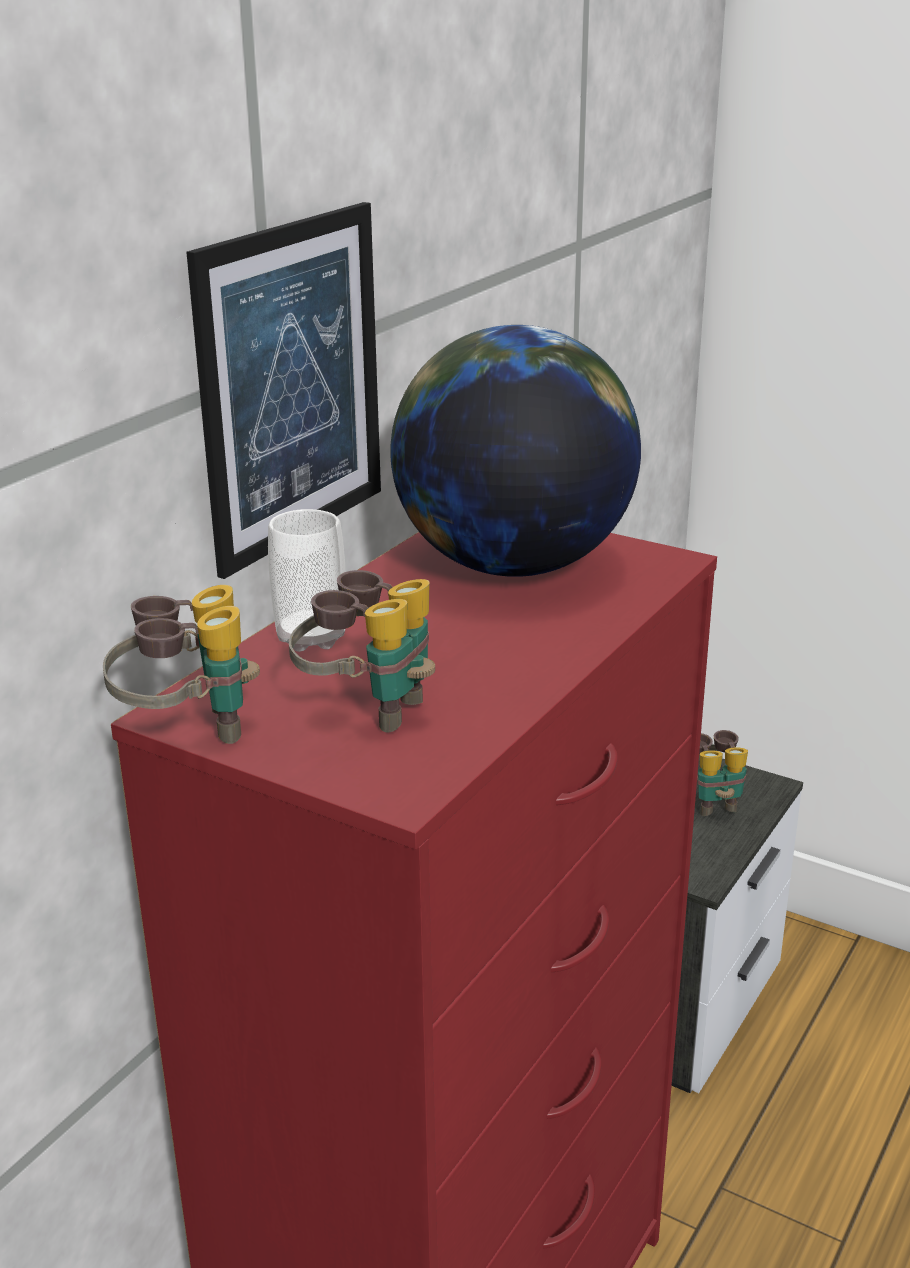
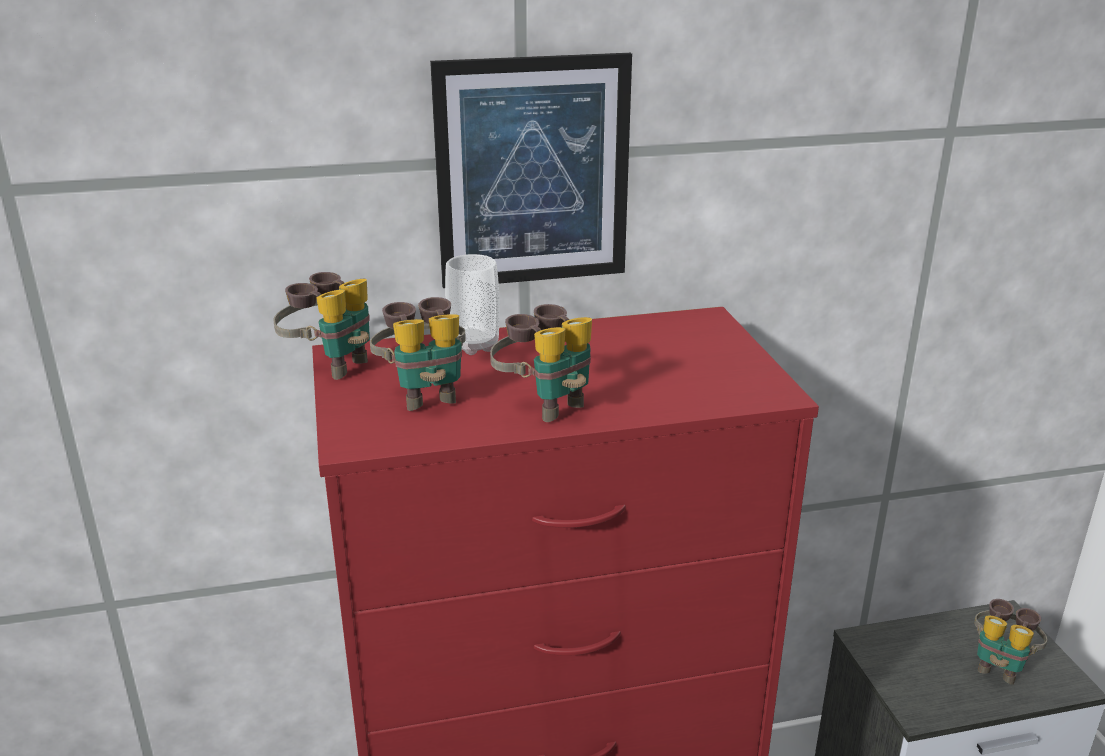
camera: 45 degrees right, 0 degrees up
globe [390,325,641,577] -> none
none -> binoculars [490,304,592,422]

